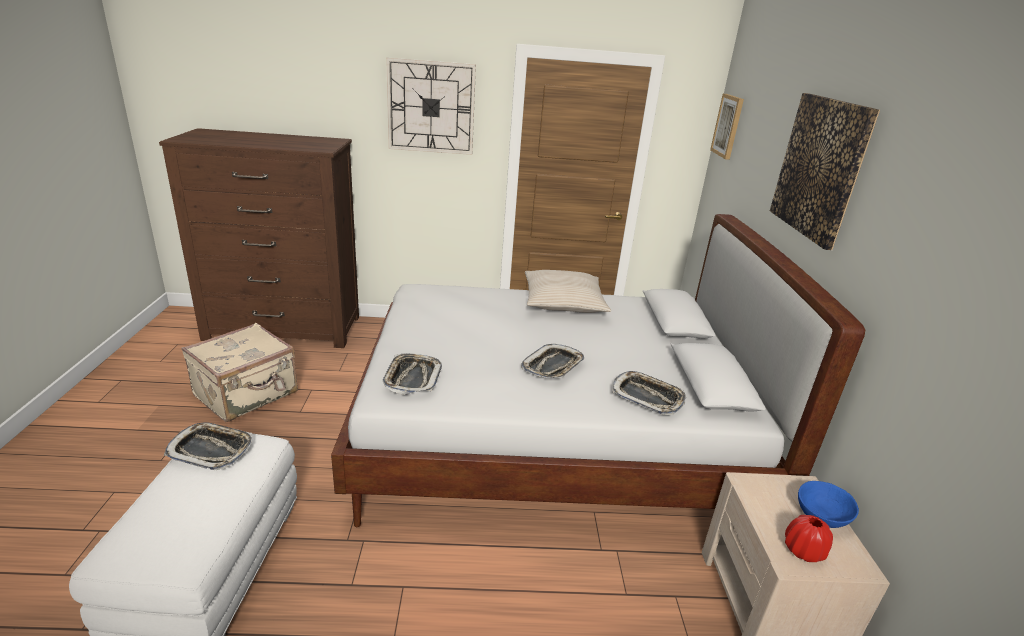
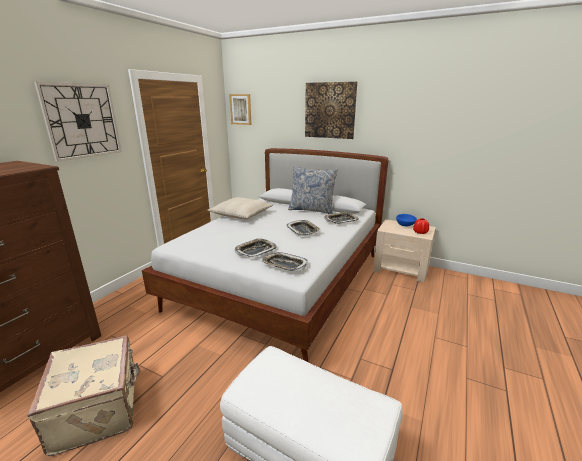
camera: 60 degrees left, 5 degrees down
tray [164,422,252,470] -> tray moved to [235,238,277,257]
none -> pillow [288,166,338,214]

